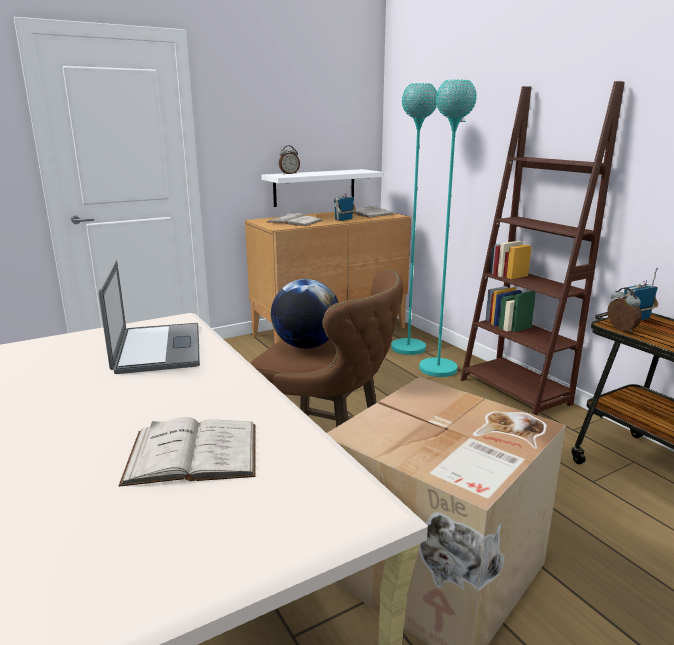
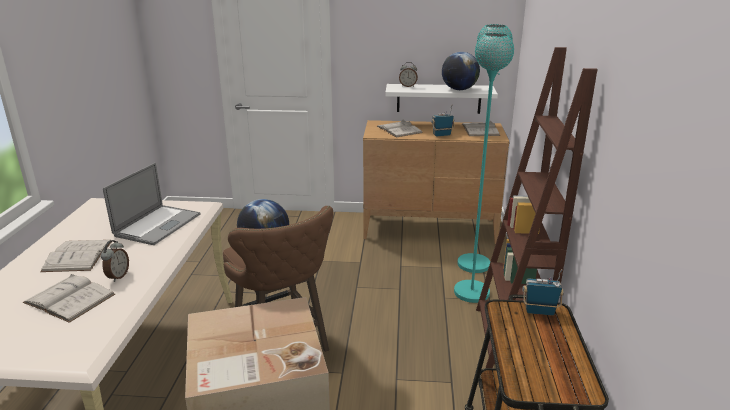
camera: 35 degrees right, 5 degrees up
alarm clock [607,287,642,333] -> alarm clock moved to [101,240,129,282]
none -> white book [40,240,112,272]
none -> globe [442,52,480,90]

